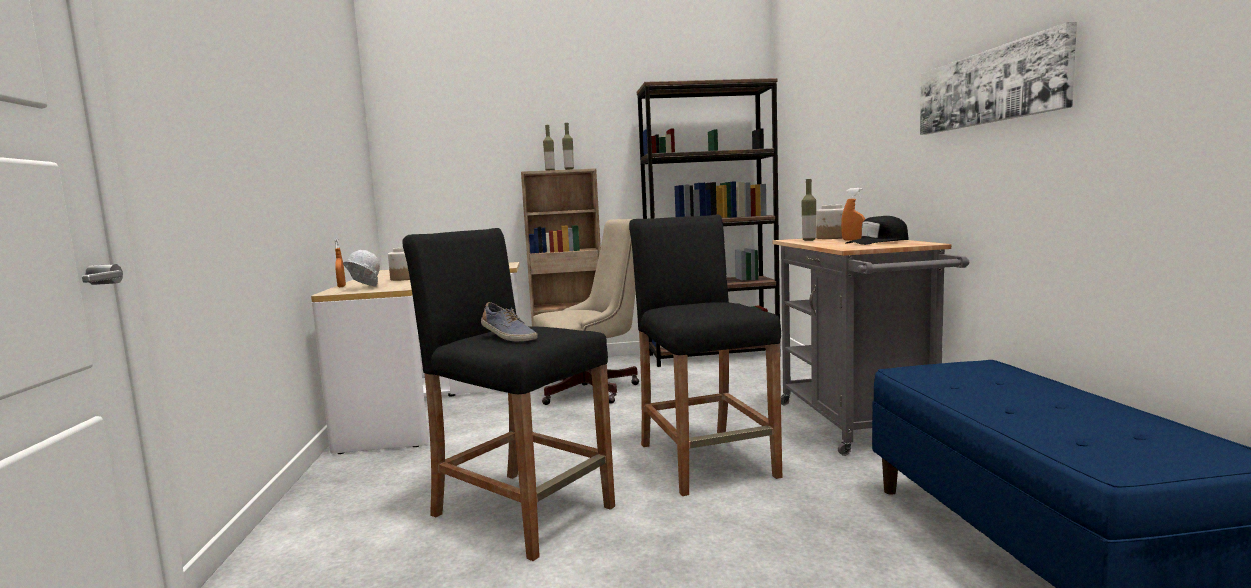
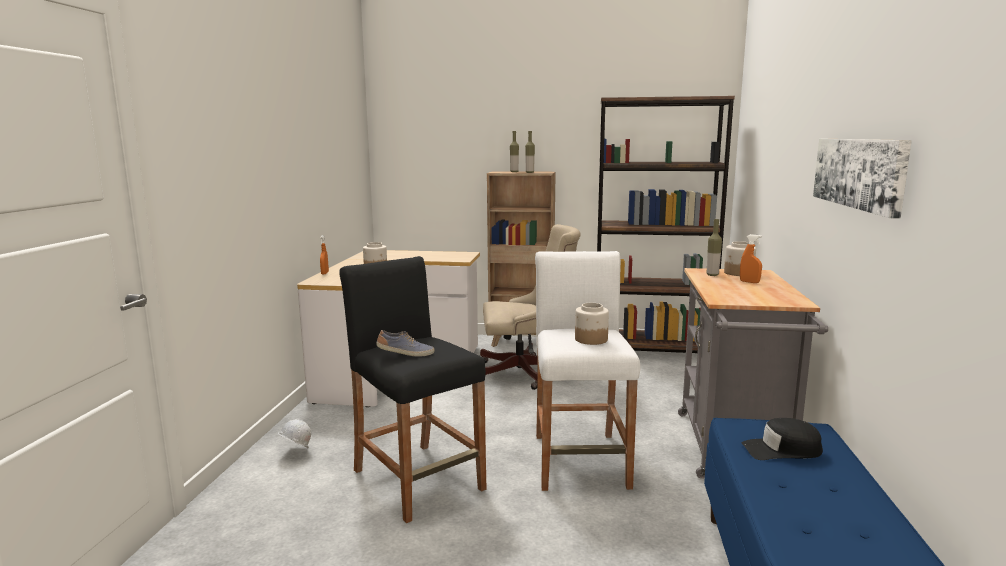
camera: 15 degrees right, 5 degrees up
white hard hat [343,250,380,286] -> white hard hat moved to [278,419,311,449]
shoe [481,302,538,341] -> shoe turned 60 degrees counterclockwise [376,330,435,357]
black stool [629,214,782,496] -> white stool [535,251,640,491]
black cap [846,216,909,245] -> black cap moved to [742,418,823,460]
none -> jar [575,303,609,345]

